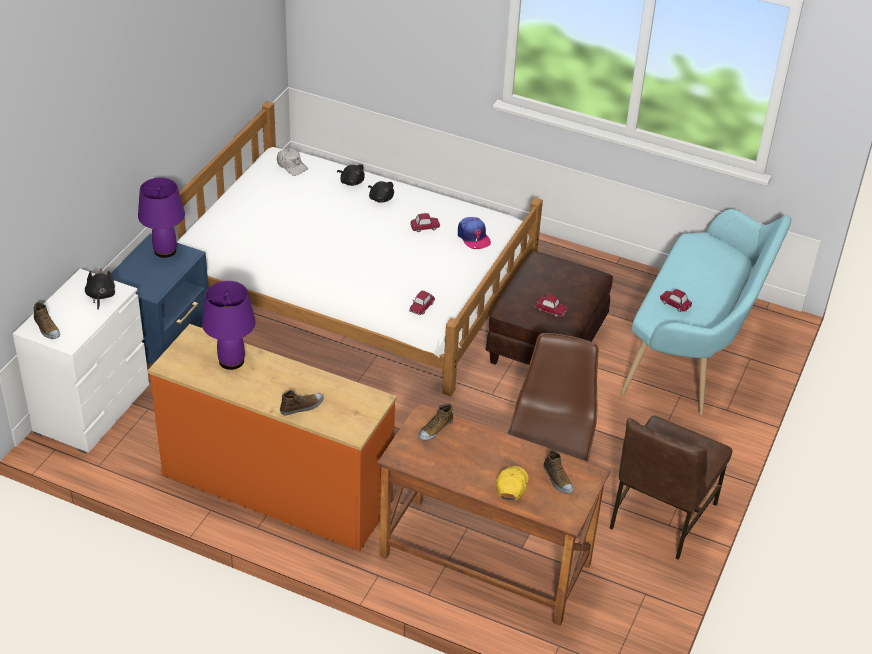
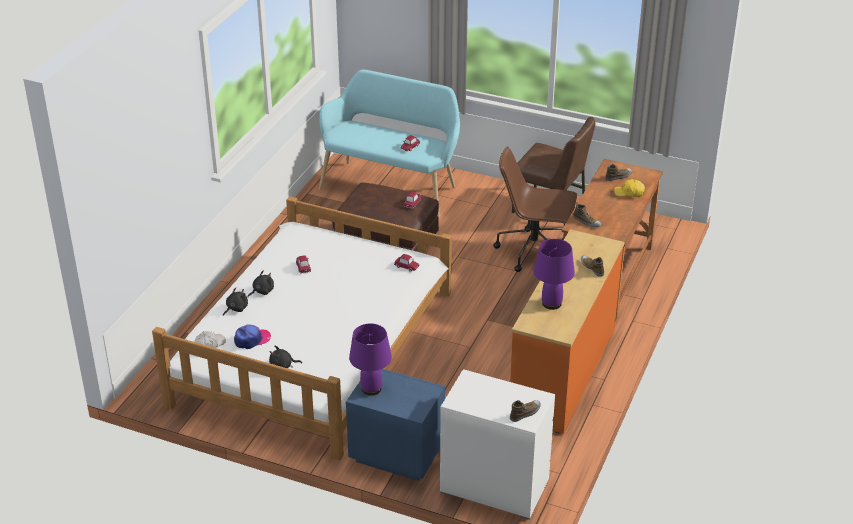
camera: 90 degrees left, 5 degrees down
black plush toy [85,268,115,310] -> black plush toy moved to [269,345,302,368]
cap [458,217,491,249] -> cap moved to [234,325,271,349]

